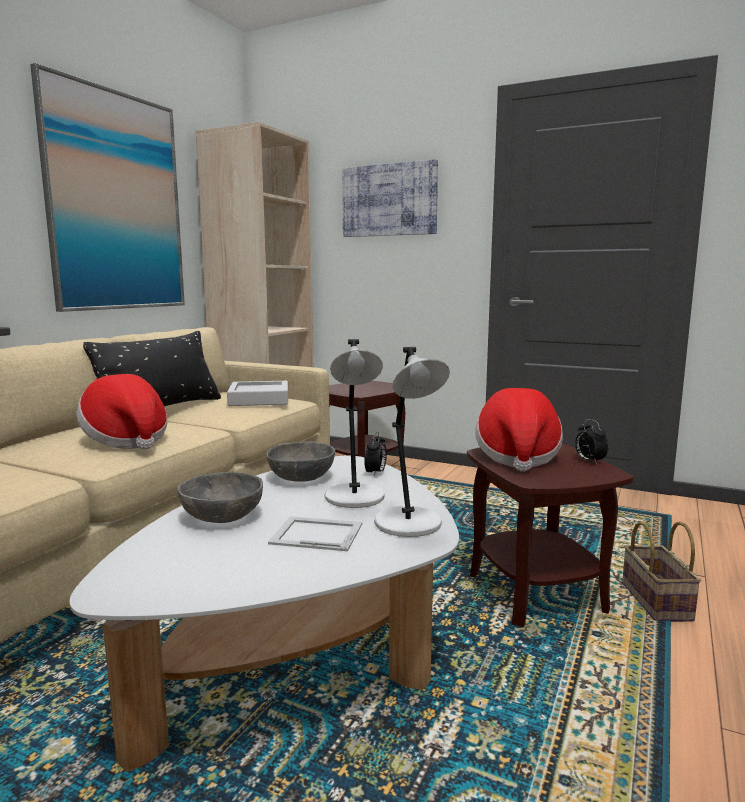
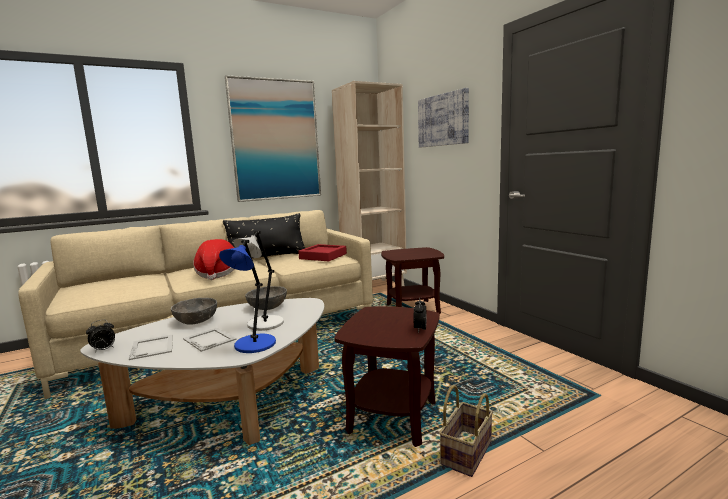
camera: 35 degrees right, 0 degrees up
grey tray [227,381,288,406] -> red tray [298,244,347,261]
alarm clock [364,432,387,477] -> alarm clock moved to [86,320,115,353]
grey table lamp [374,347,450,537] -> blue table lamp [219,240,276,353]
hat [475,388,563,472] -> none
none -> picture frame [129,334,173,360]

